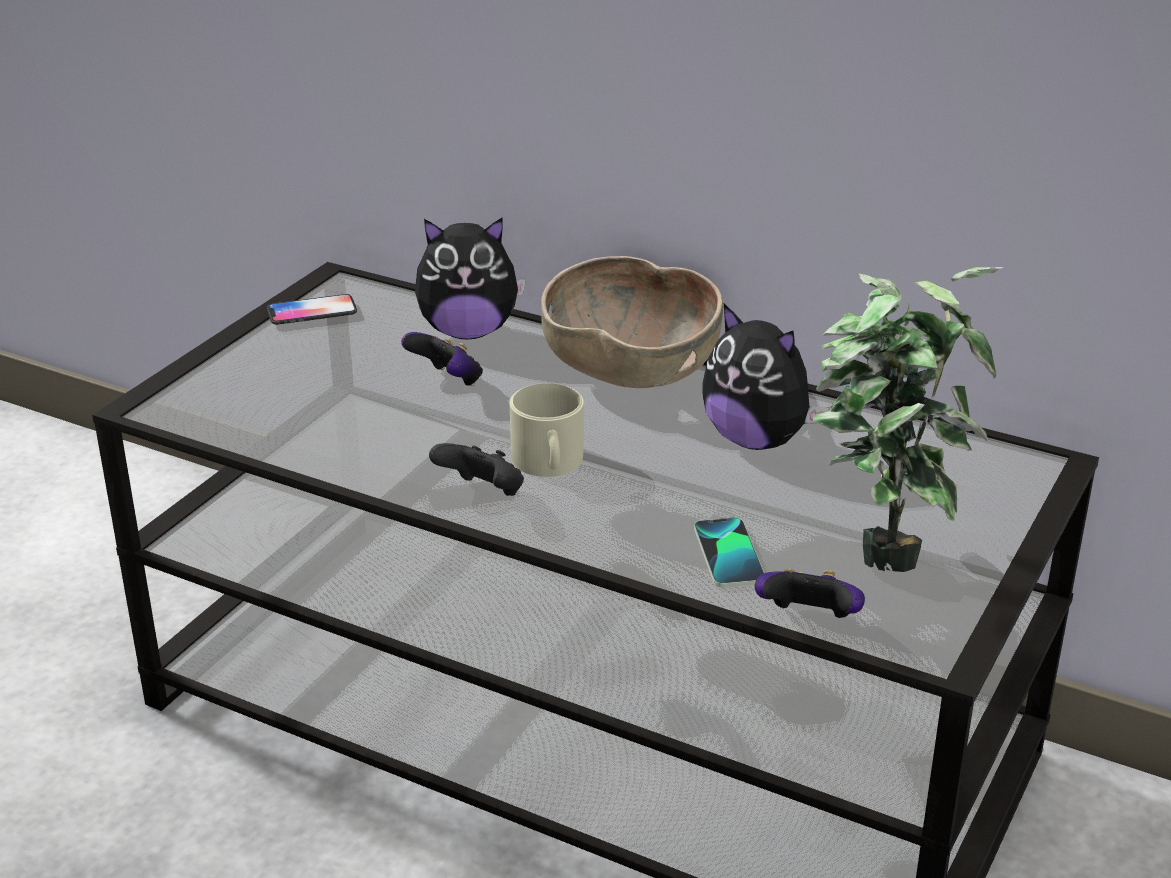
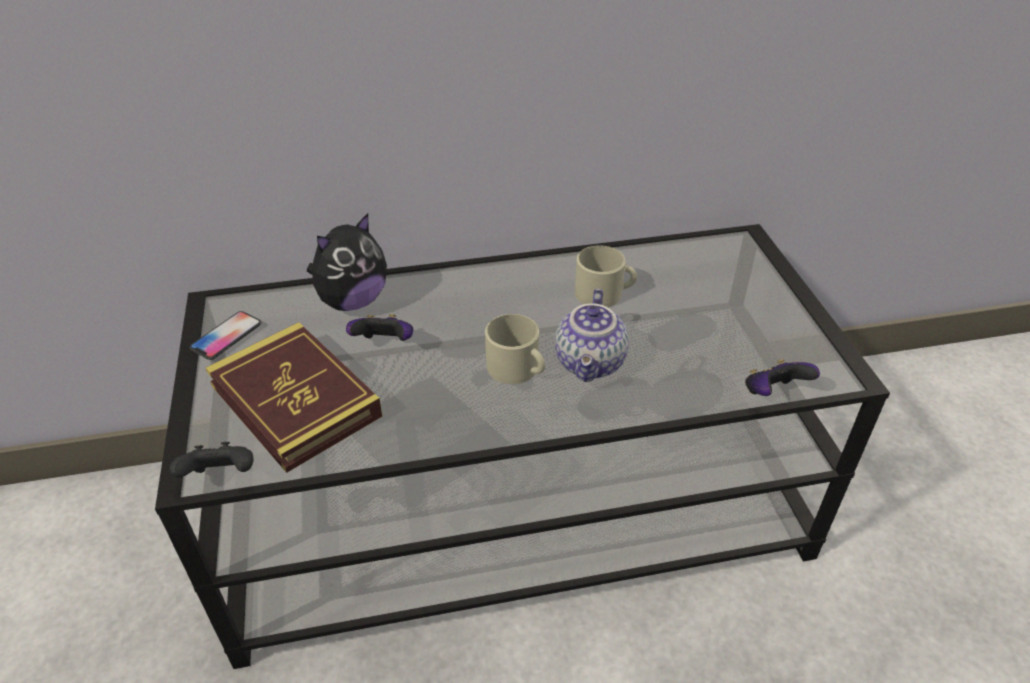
camera: 40 degrees left, 10 degrees up
black game controller [429,443,524,496] -> black game controller moved to [169,442,254,478]
brown bowl [541,256,723,388] -> none
phone [694,518,764,588] -> none
plush toy [702,304,830,450] -> beige mug [575,245,637,307]
potted plant [813,267,1003,572] -> none
none -> book [206,322,382,473]
none -> teapot [555,288,629,382]

